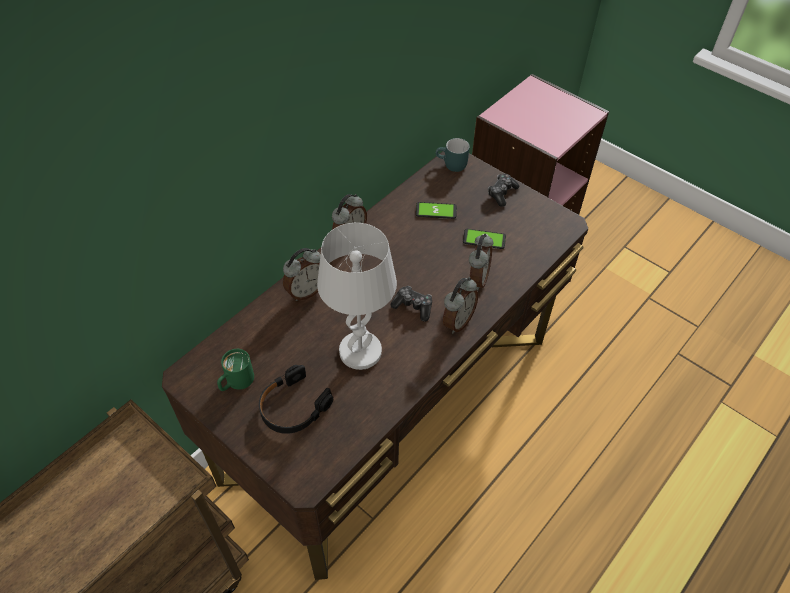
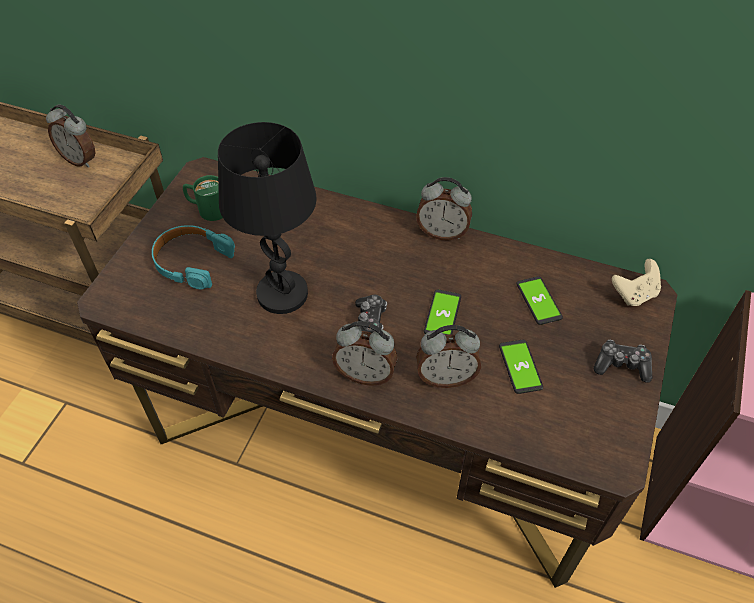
camera: 70 degrees right, 0 degrees up
black headphones [259,365,333,434] -> turquoise headphones [152,225,235,290]
alarm clock [283,248,321,301] -> alarm clock moved to [46,104,95,168]
white table lamp [317,223,397,370] -> black table lamp [218,122,317,314]
turquoise mug [436,138,470,172] -> beige game controller [612,259,661,306]
none -> phone [424,289,461,335]

